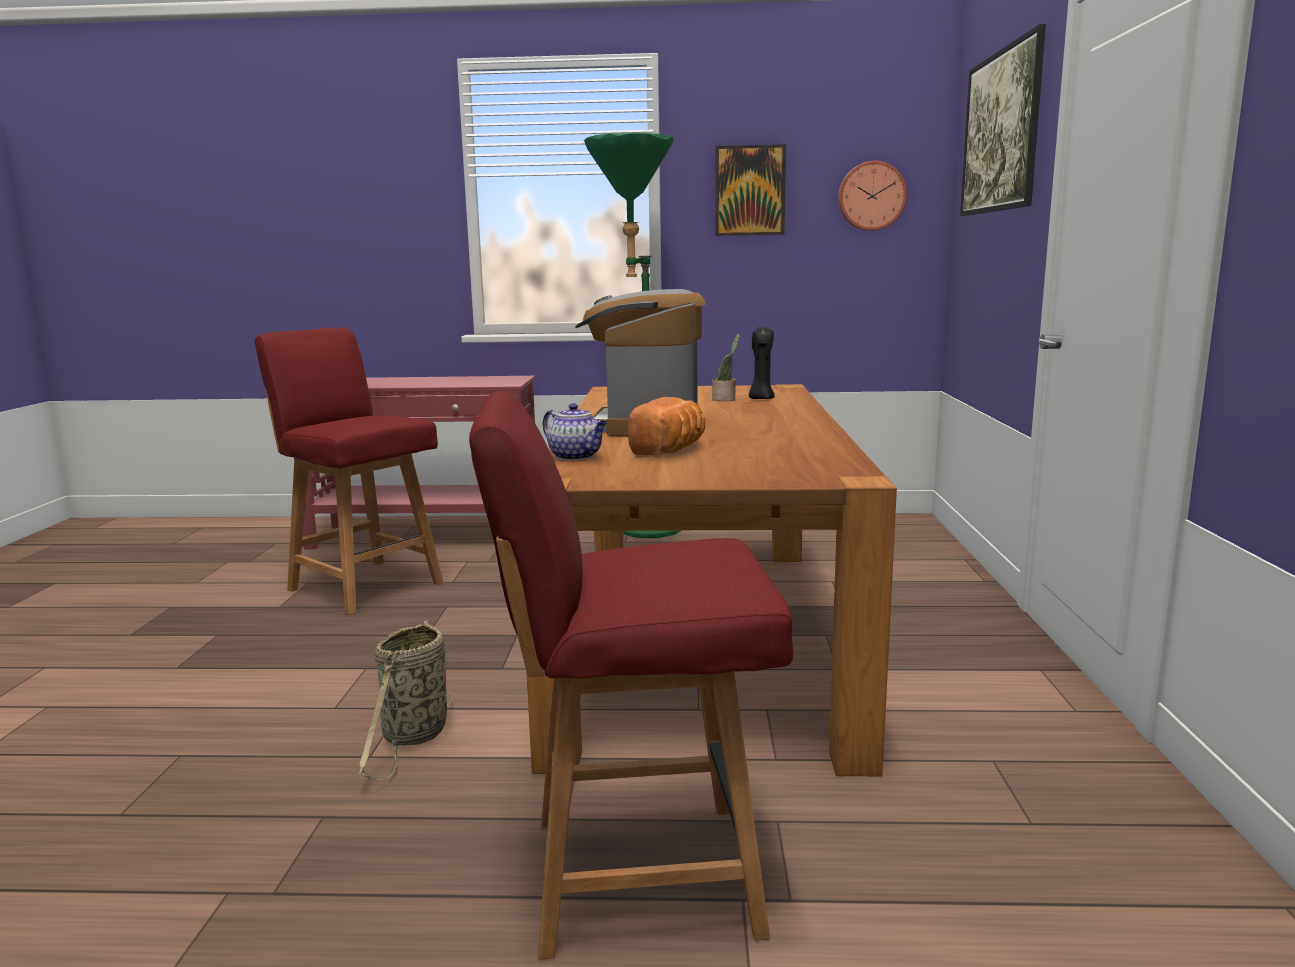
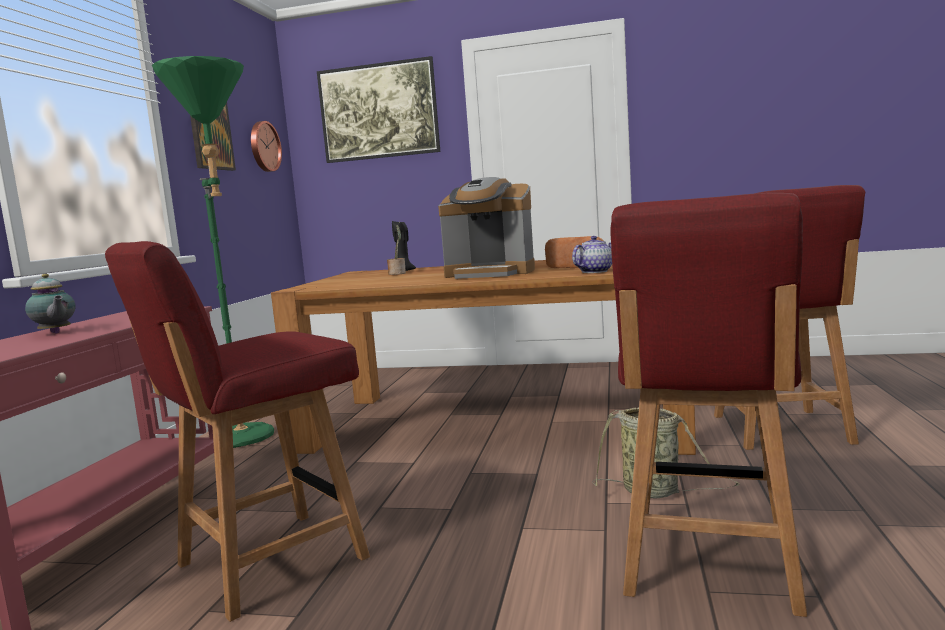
camera: 80 degrees left, 5 degrees down
none -> teapot [25,274,76,333]
none -> red chair [610,193,807,617]

